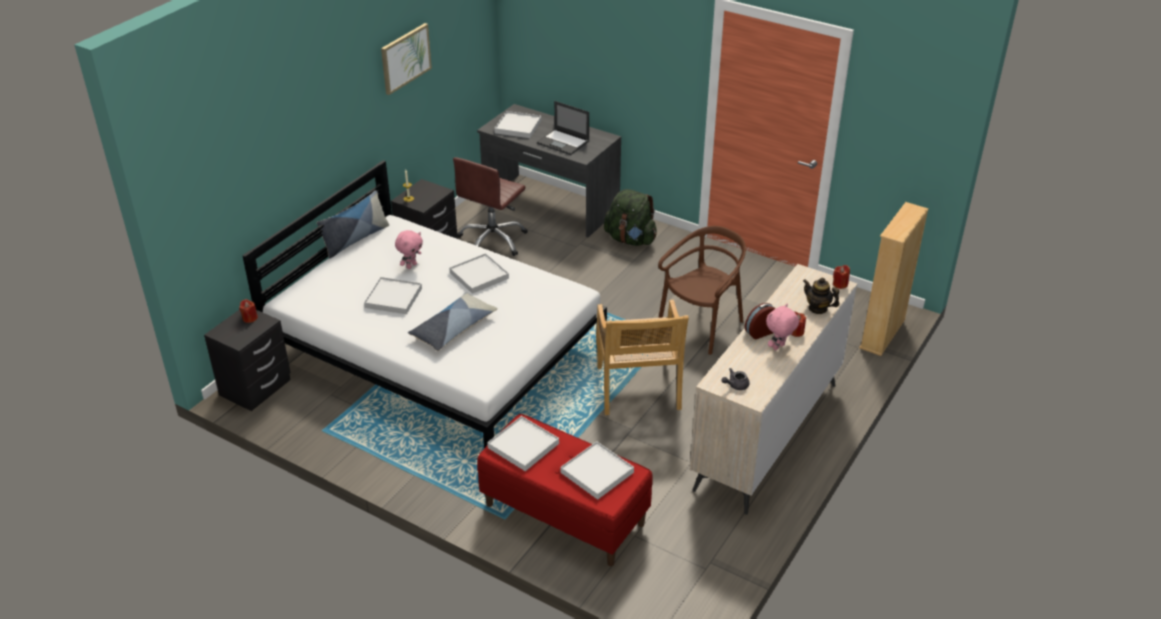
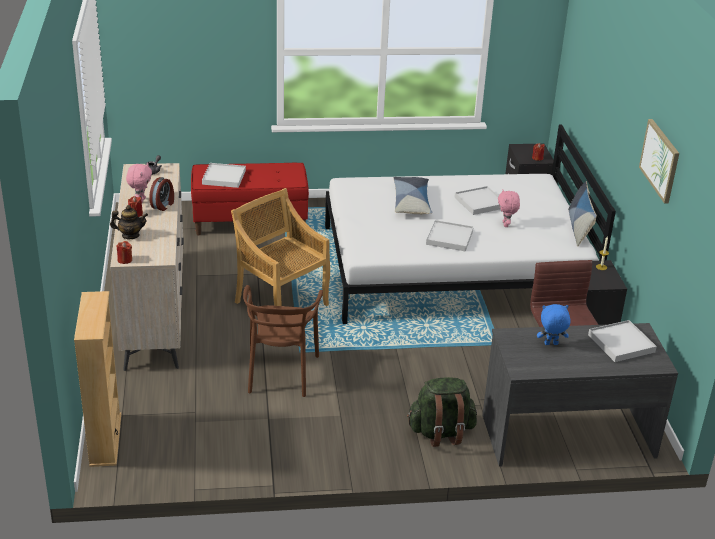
camera: 140 degrees right, 5 degrees down
white tray [487,416,559,471] -> none
laptop [537,101,589,155] -> blue plush toy [537,304,570,345]

